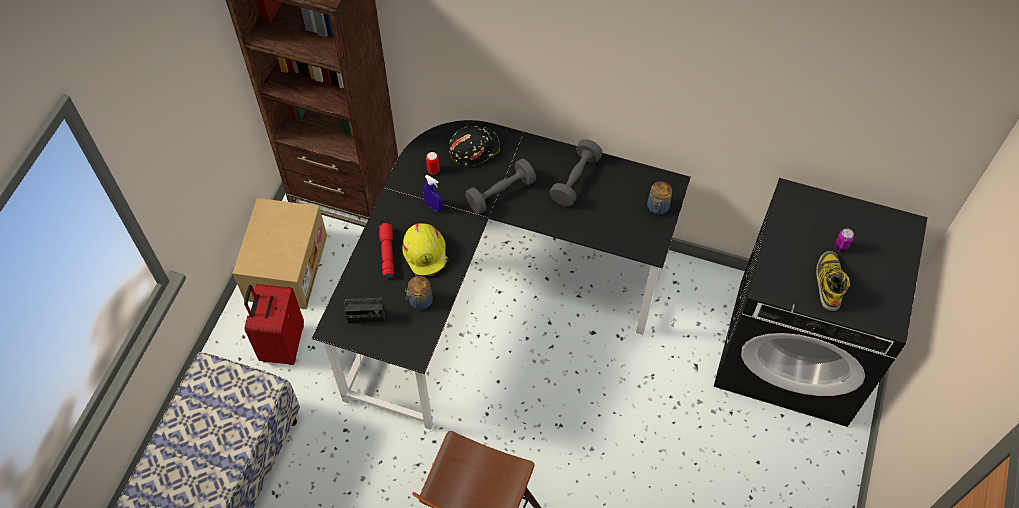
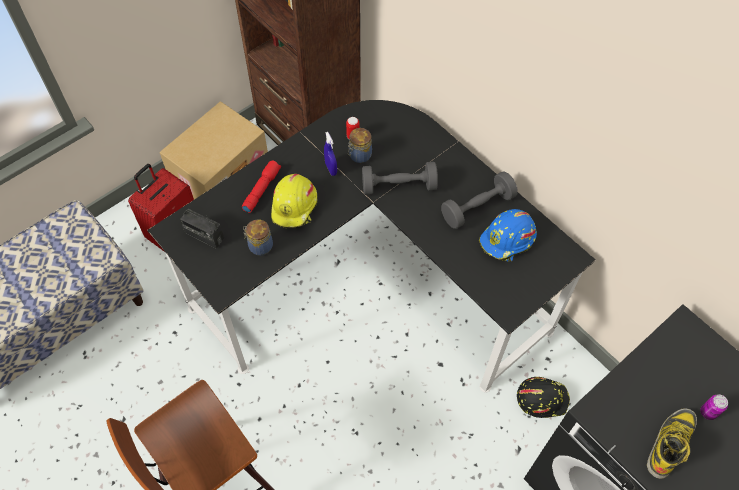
camera: 30 degrees right, 0 degrees up
black hard hat [448,126,500,166] -> black hard hat moved to [517,377,570,418]
jar [647,181,672,215] -> jar moved to [348,128,372,163]
none -> blue hard hat [479,209,537,262]

